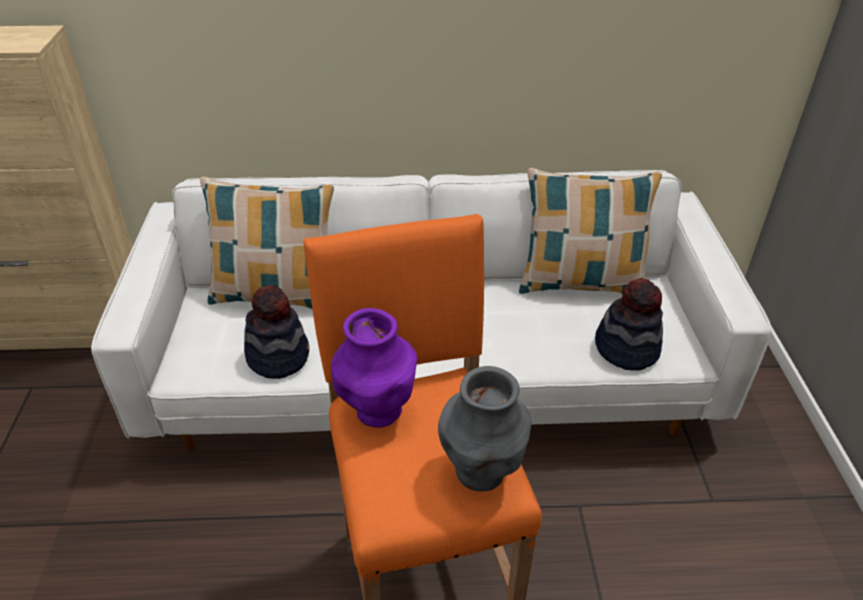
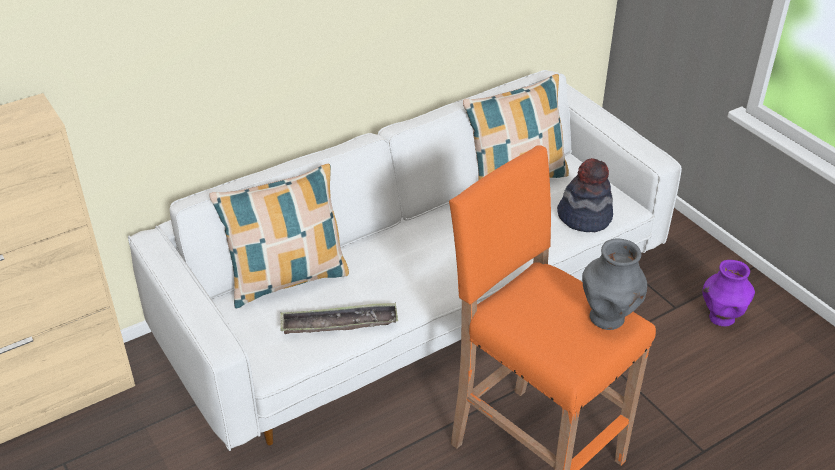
camera: 30 degrees left, 0 degrees up
hat [244,285,309,379] -> tray [280,303,398,334]
purple vase [331,308,417,428] -> purple vase moved to [702,260,755,327]

